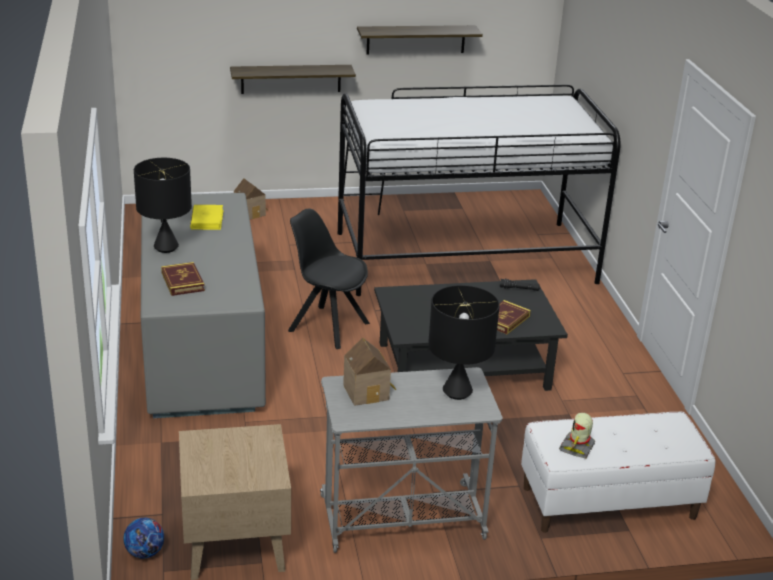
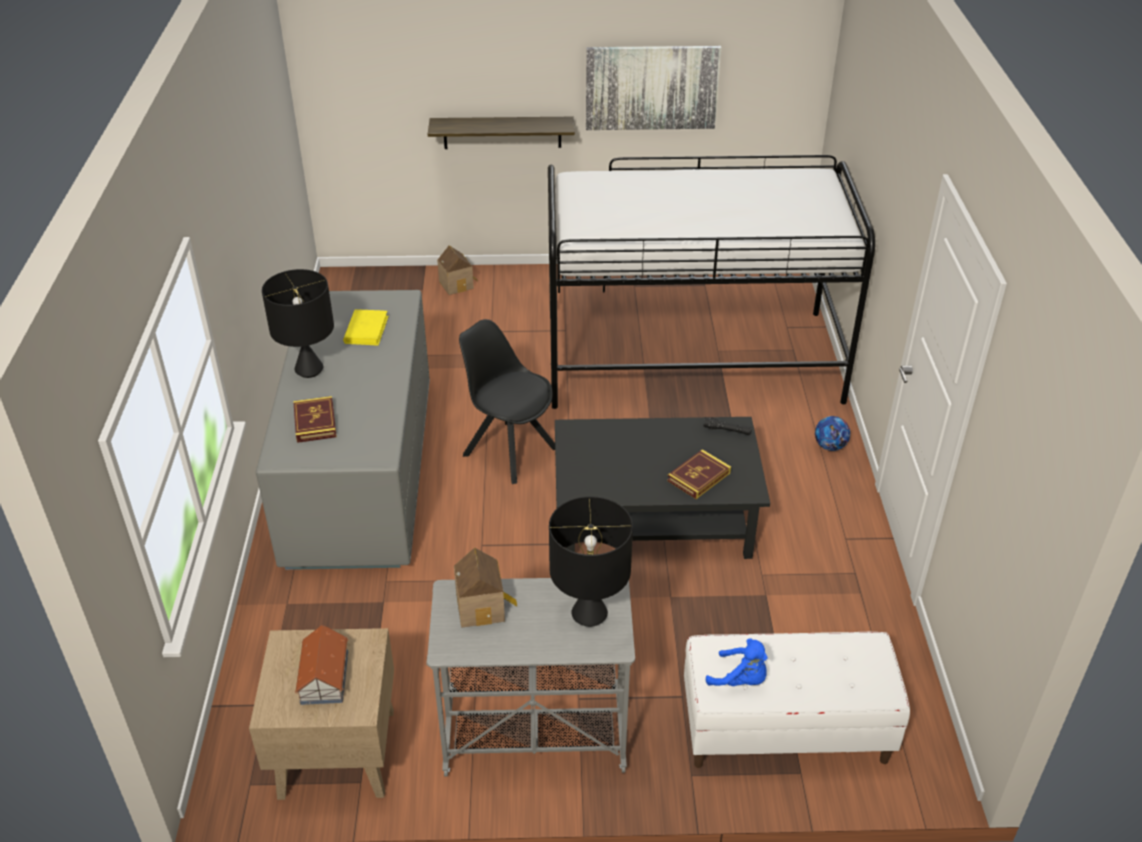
camera: 10 degrees right, 10 degrees up
football [123,518,164,559] -> football moved to [815,416,850,451]
shelf [357,25,483,54] -> picture [586,46,721,130]
toy robot [559,413,595,459] -> blue plush toy [706,638,768,686]
none -> toy house [295,624,348,705]

